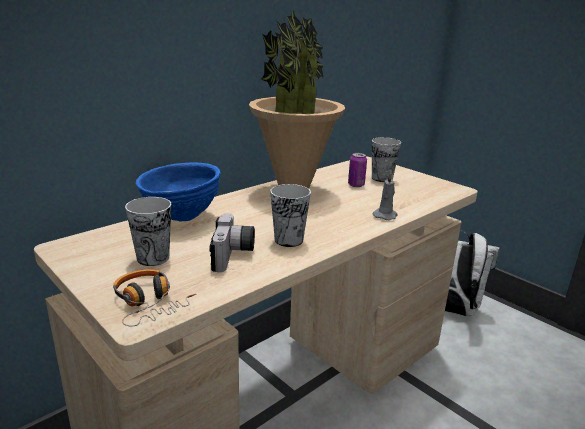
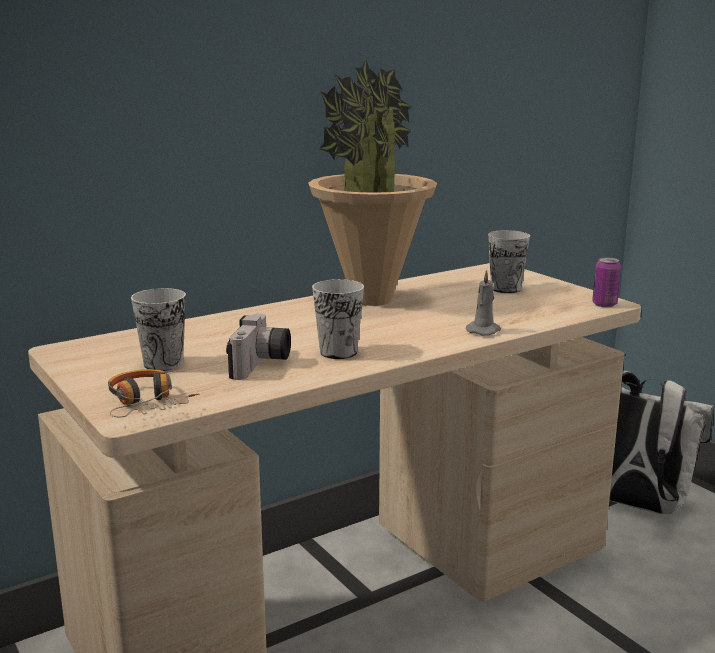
camera: 10 degrees right, 5 degrees down
blue bowl [135,162,221,221] -> none
can [348,153,367,187] -> can moved to [592,257,621,307]

